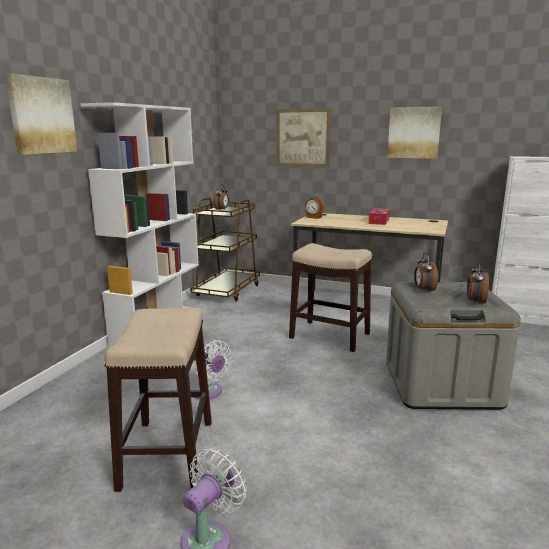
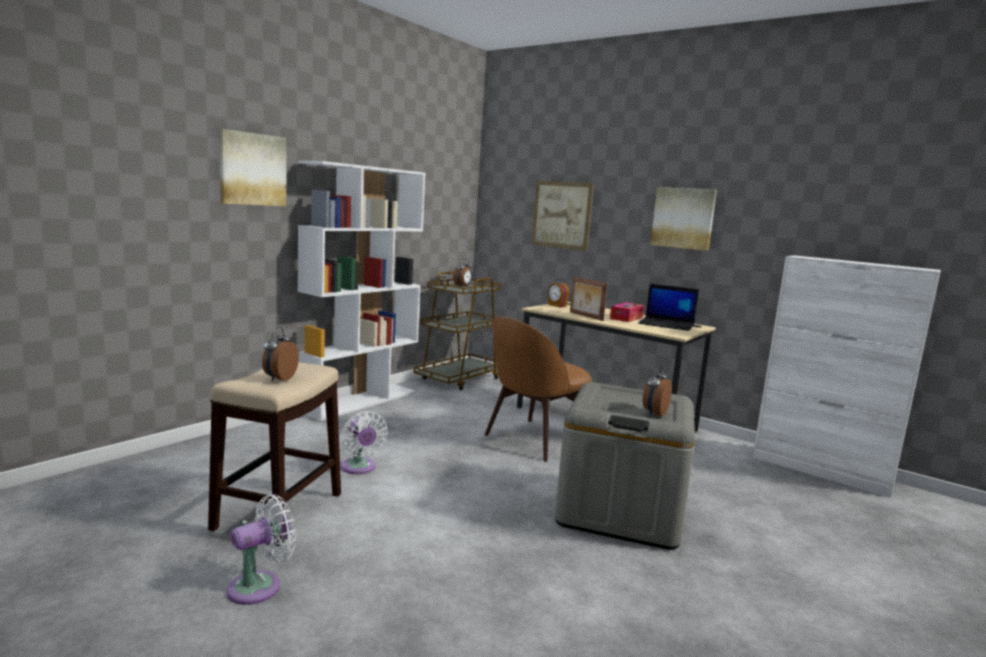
camera: 15 degrees right, 5 degrees down
stool [289,243,372,352] -> brown chair [485,317,592,462]
alarm clock [414,252,438,293] -> alarm clock moved to [262,327,299,382]
none -> picture frame [570,276,608,321]
none -> laptop [638,284,699,331]

